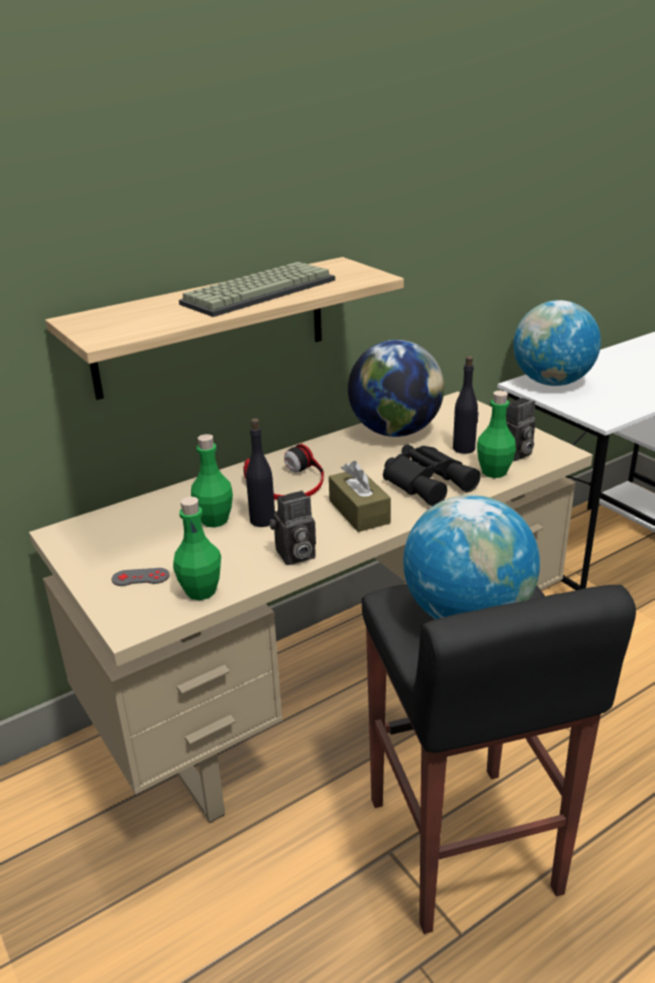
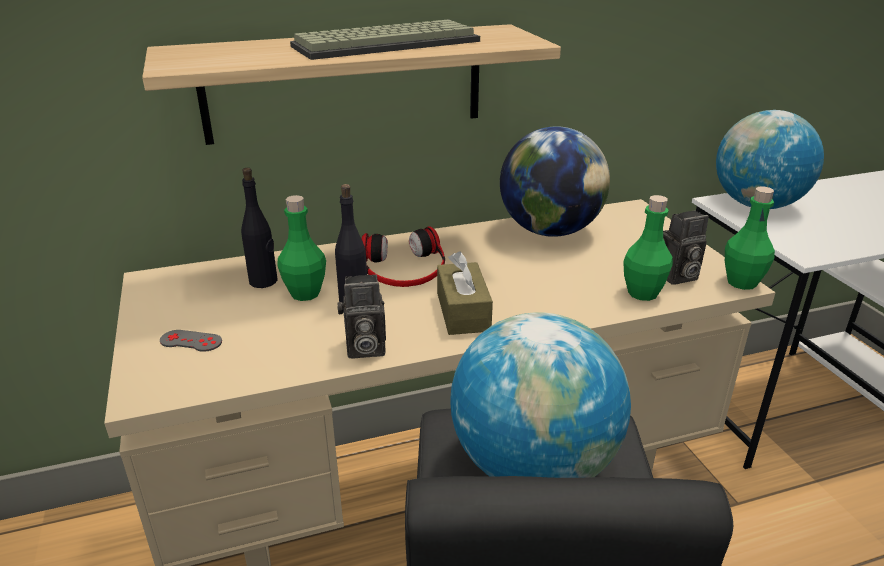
camera: 15 degrees right, 0 degrees up
green bottle [173,497,221,600] -> green bottle moved to [725,186,775,290]
black binoculars [383,445,481,506] -> none
black bottle [453,356,479,454] -> black bottle moved to [241,168,278,288]

